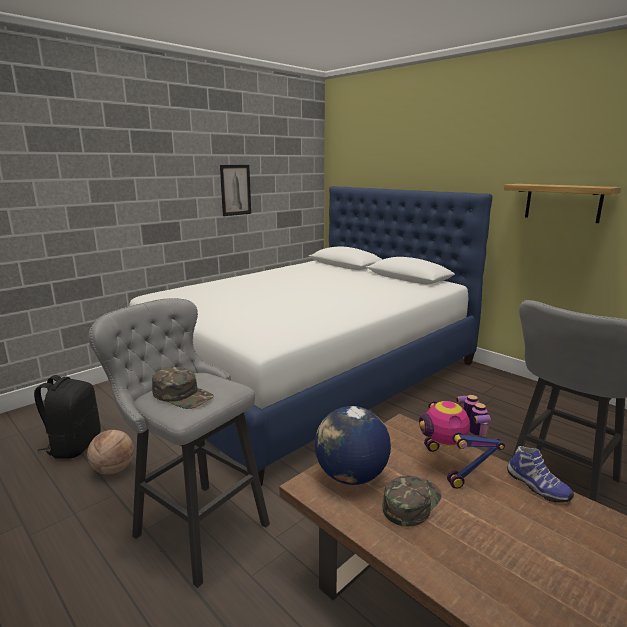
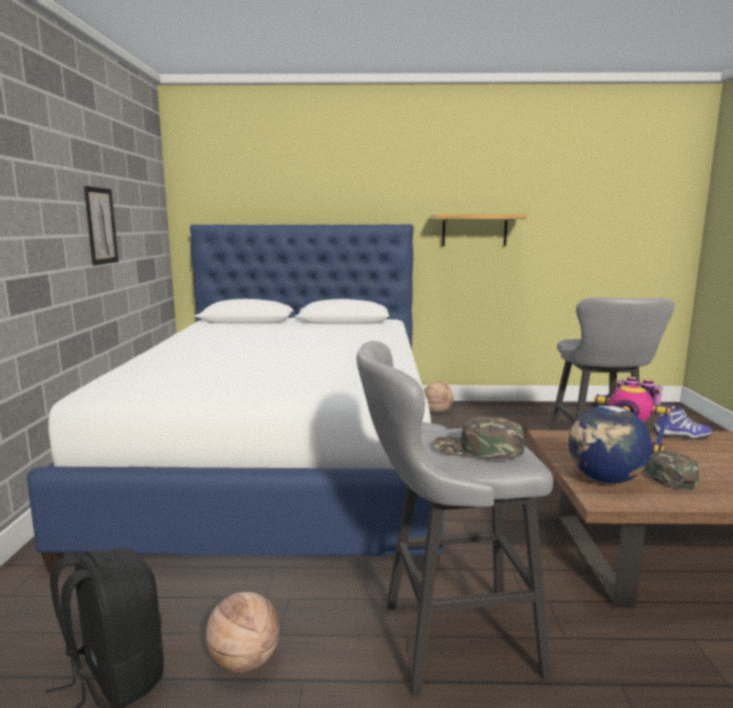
camera: 45 degrees left, 5 degrees down
green cap [152,366,214,409] -> green cap turned 150 degrees counterclockwise [434,416,524,460]
none -> basketball [424,382,454,413]

